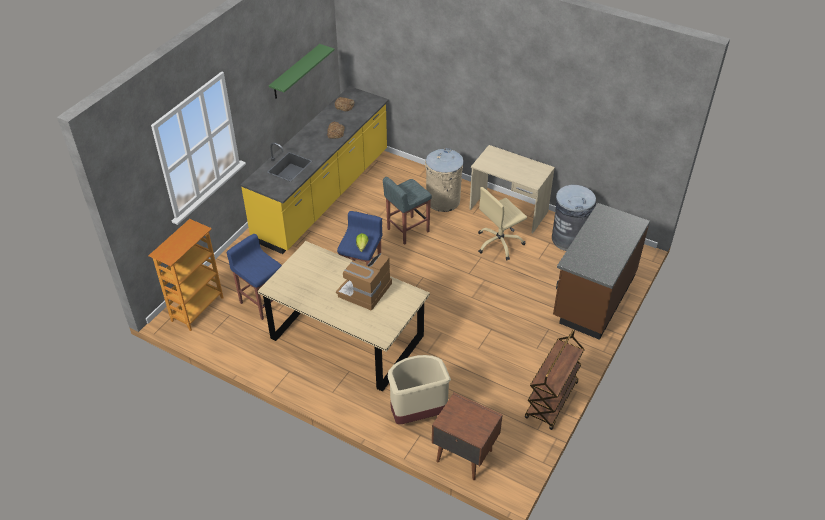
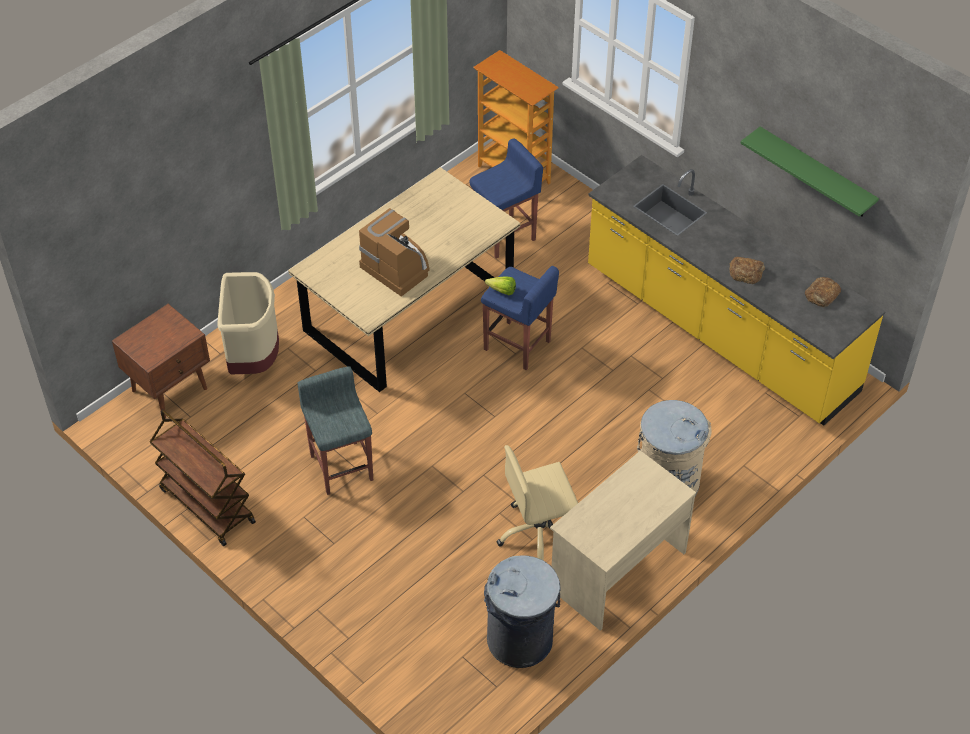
camera: 105 degrees right, 5 degrees up
grey stool [383,177,432,245] -> grey stool moved to [297,366,373,495]
beige office chair [478,187,527,260] -> beige office chair turned 90 degrees counterclockwise [497,445,578,561]
brown counter [553,203,650,340] -> none

